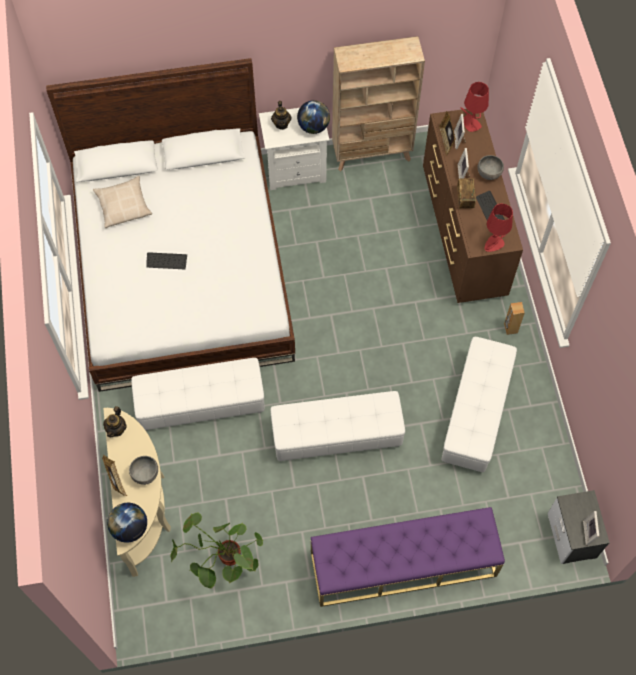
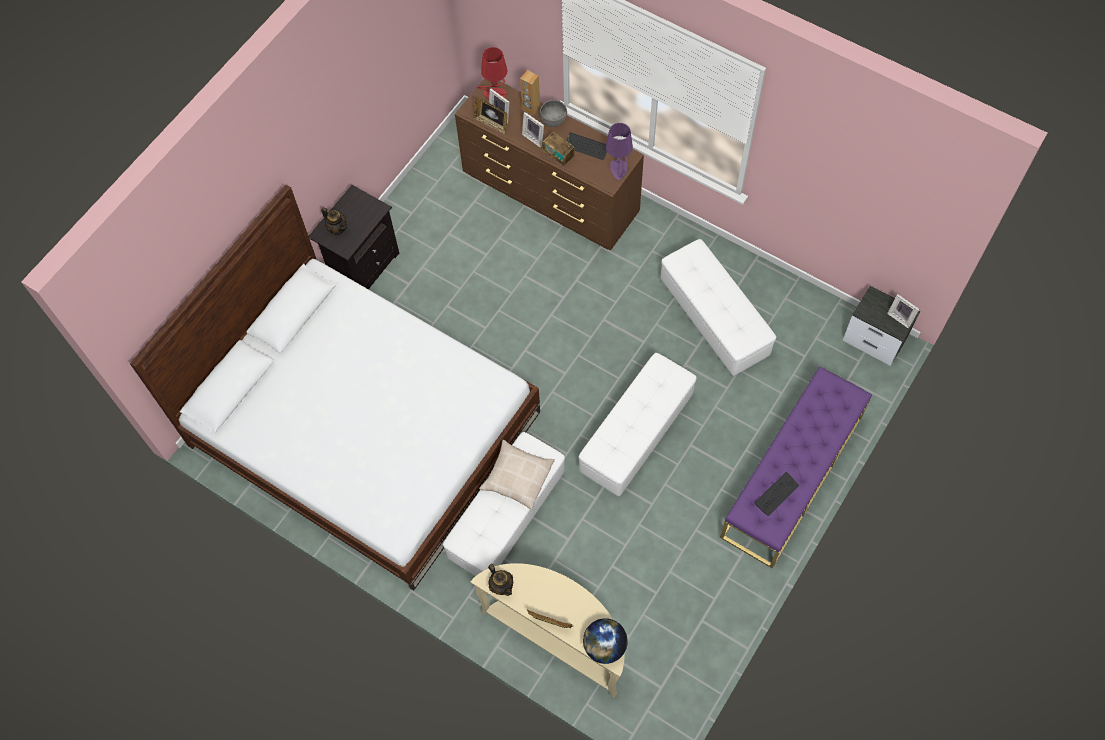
camera: 45 degrees left, 0 degrees up
beige pillow [93,176,152,228] -> beige pillow moved to [479,440,555,510]
grey bowl [129,456,158,485] -> none
keyboard [146,252,187,269] -> keyboard moved to [755,472,799,516]
potted plant [170,512,263,588] -> none
white nightstand [259,108,329,190] -> black nightstand [309,185,399,289]
globe [297,100,330,134] -> none
beige bookcase [332,36,425,171] -> none
red table lamp [484,203,513,252] -> purple table lamp [606,123,633,180]
brown speaker [504,302,525,335] -> brown speaker moved to [520,70,540,115]

